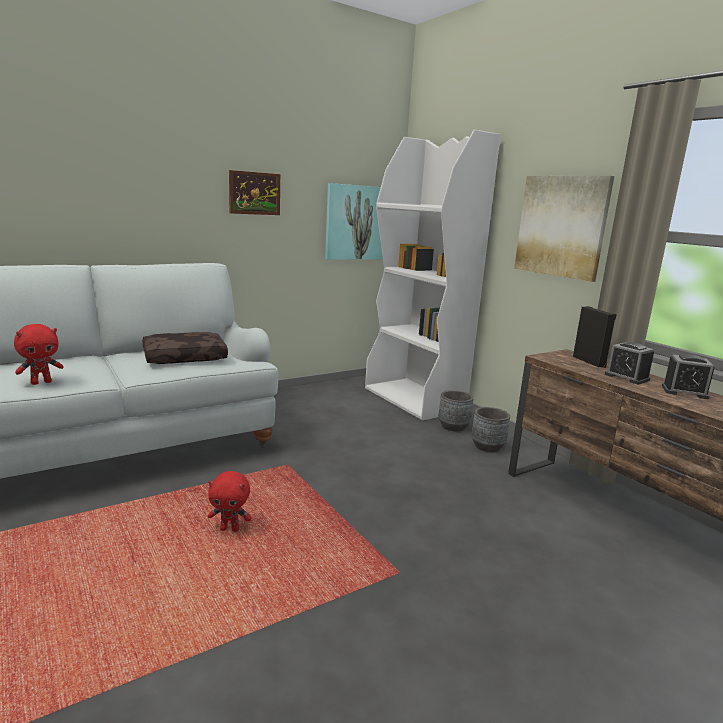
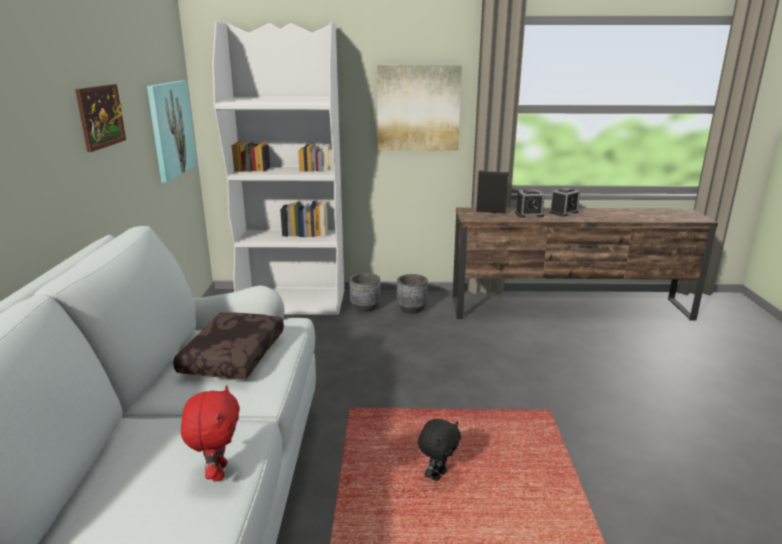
camera: 55 degrees left, 5 degrees up
red plush toy [208,471,252,532] -> black plush toy [418,419,461,481]

